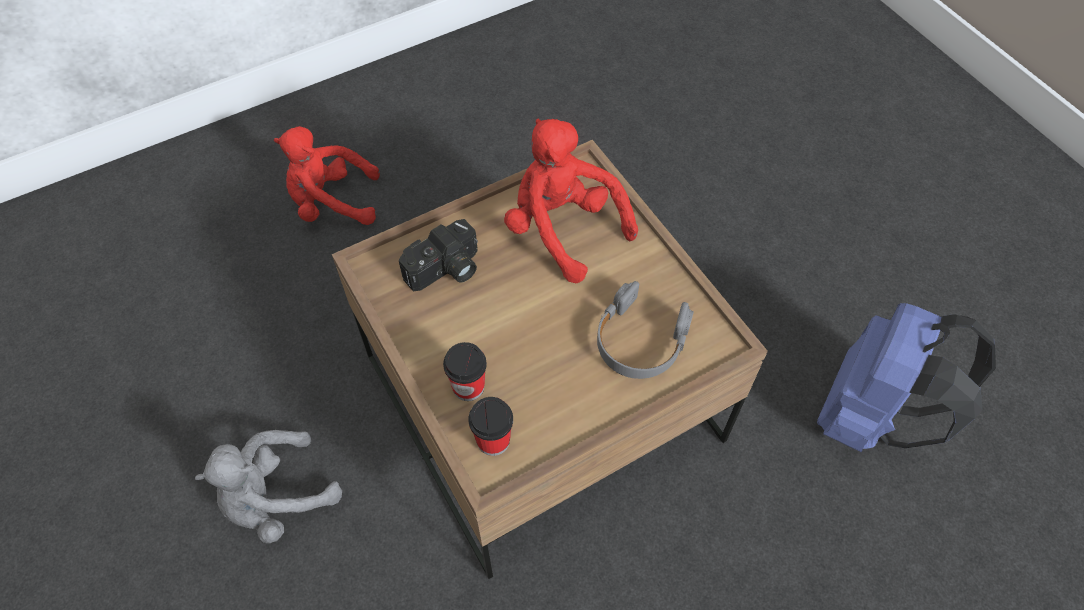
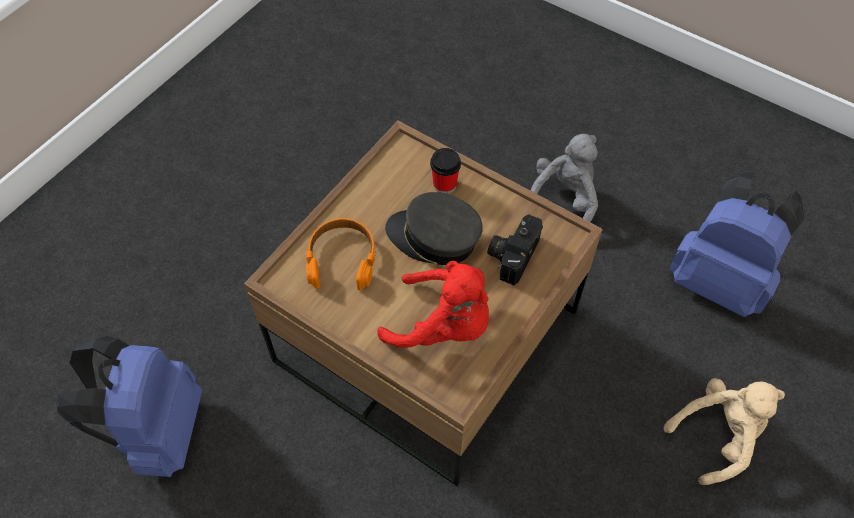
camera: 155 degrees right, 0 degrees up
red plush toy [274,126,380,225] -> beige plush toy [664,378,785,485]
cup [468,397,513,456] -> none
grey headphones [597,281,694,379] -> orange headphones [306,218,376,291]
none -> grey cap [385,192,483,265]
none -> blue backpack [670,171,804,317]

